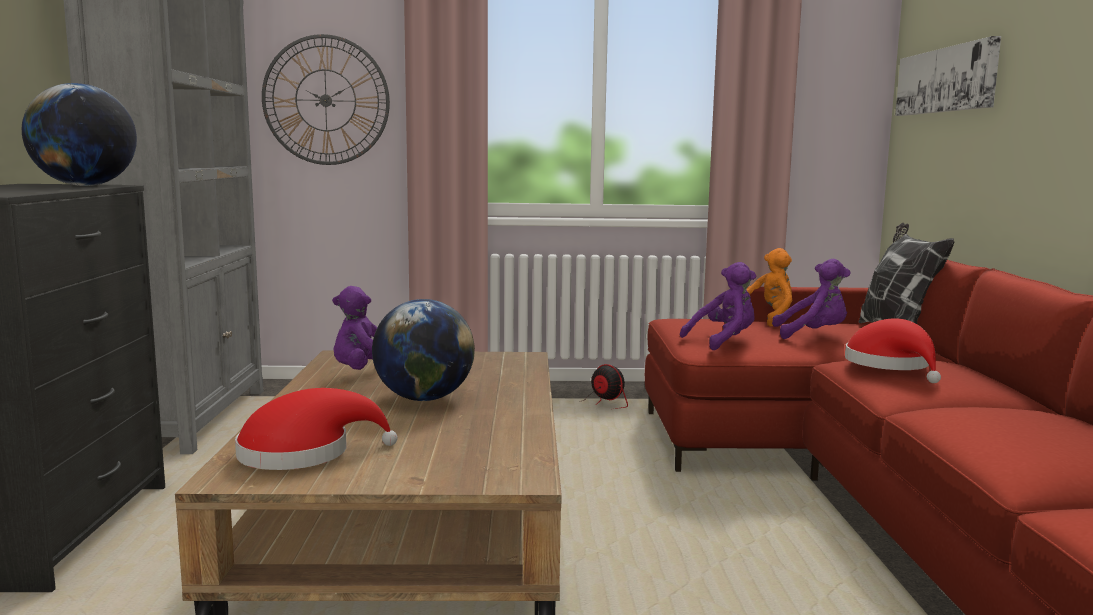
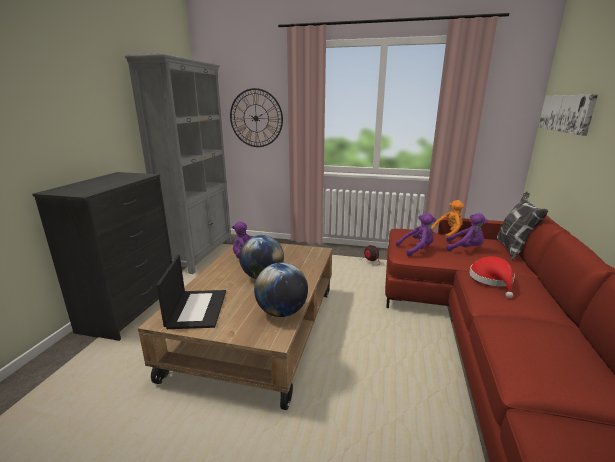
camera: 15 degrees right, 10 degrees up
globe [22,83,137,186] -> globe moved to [254,262,308,317]
red hat [235,388,398,470] -> laptop [156,255,226,329]

